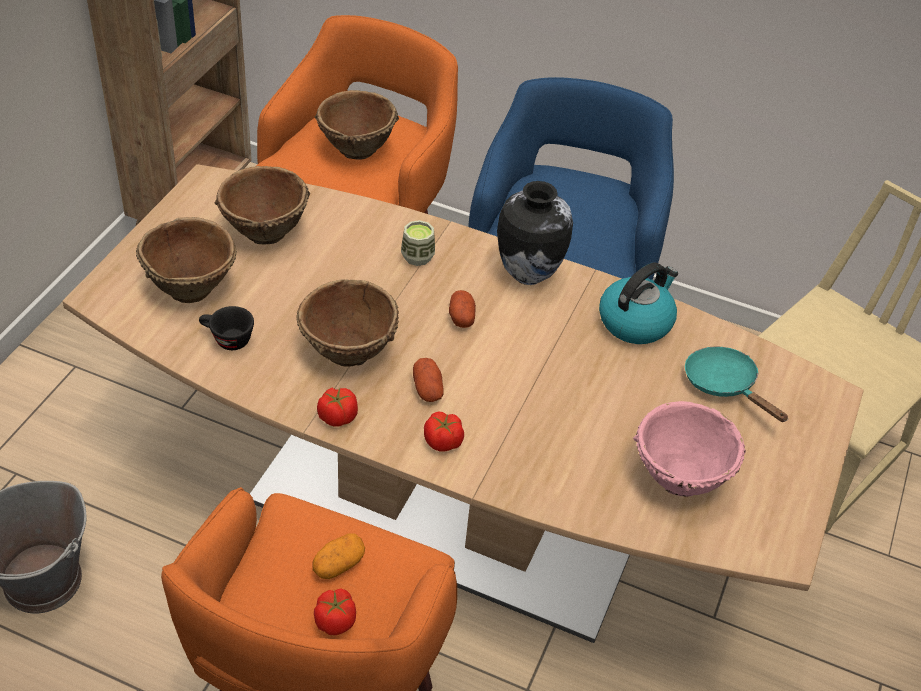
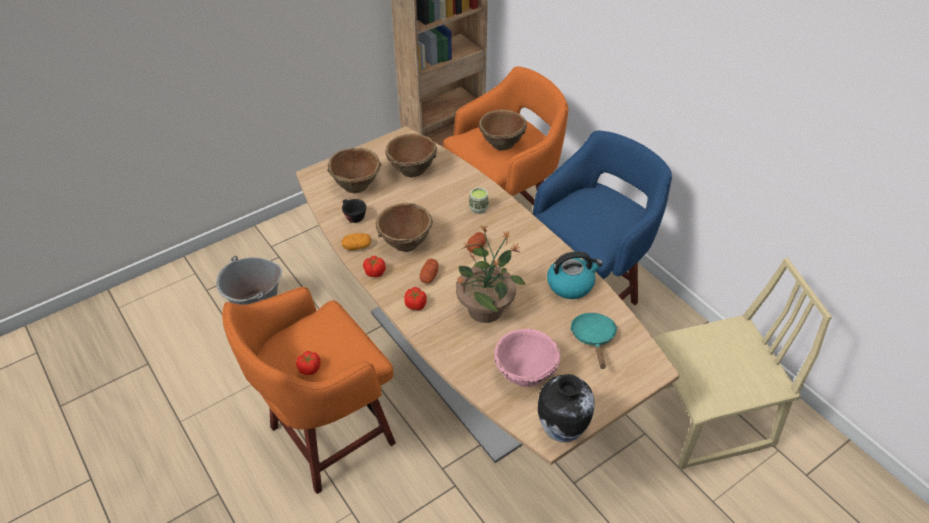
camera: 35 degrees right, 0 degrees up
potato [312,533,365,579] -> potato moved to [341,233,371,250]
vase [497,181,573,285] -> vase moved to [538,374,595,442]
none -> potted plant [456,225,525,323]

